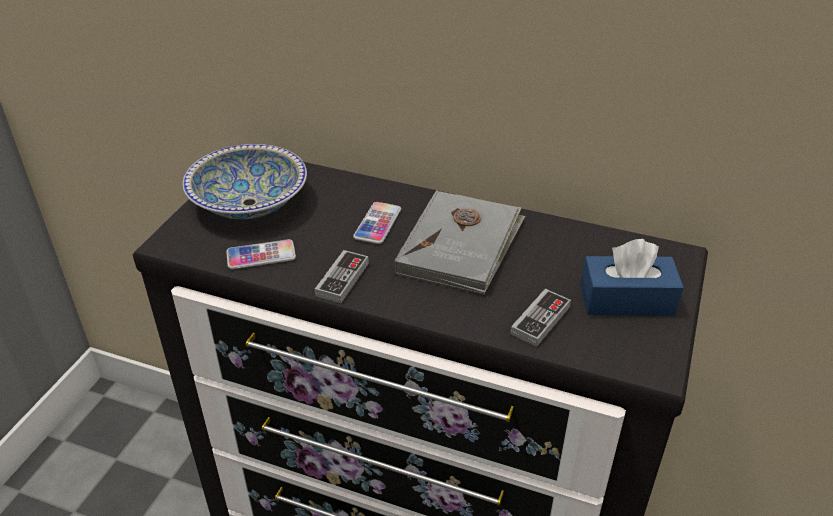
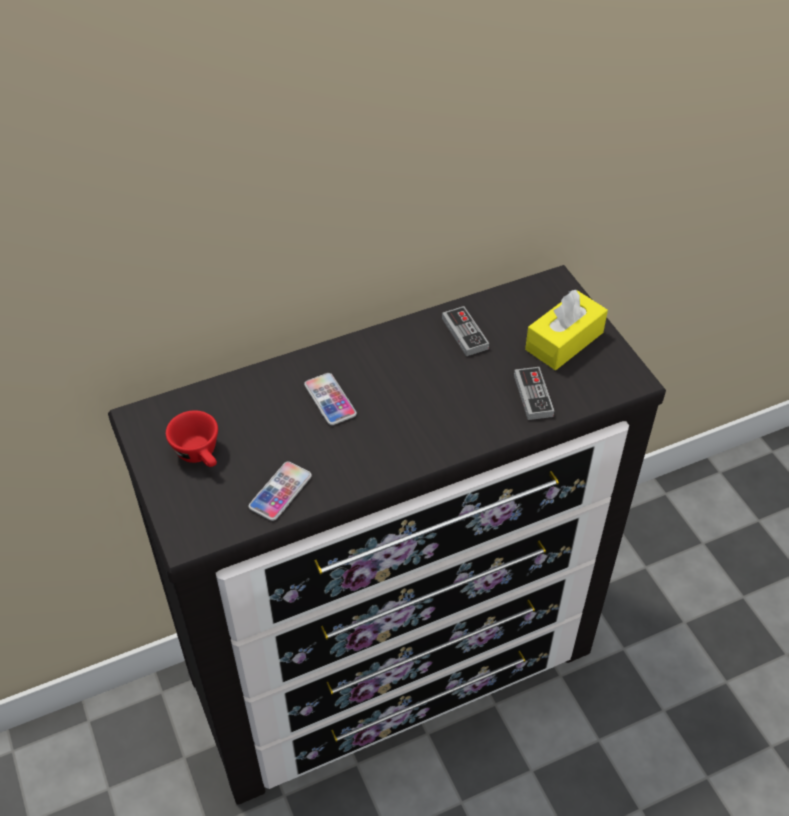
camera: 45 degrees left, 10 degrees up
bowl [183,144,307,219] -> red cup [166,410,218,467]
game controller [315,250,369,303] -> game controller moved to [442,306,489,356]
grey book [393,190,525,295] -> none
blue tissue box [580,239,684,316] -> yellow tissue box [525,290,608,370]

